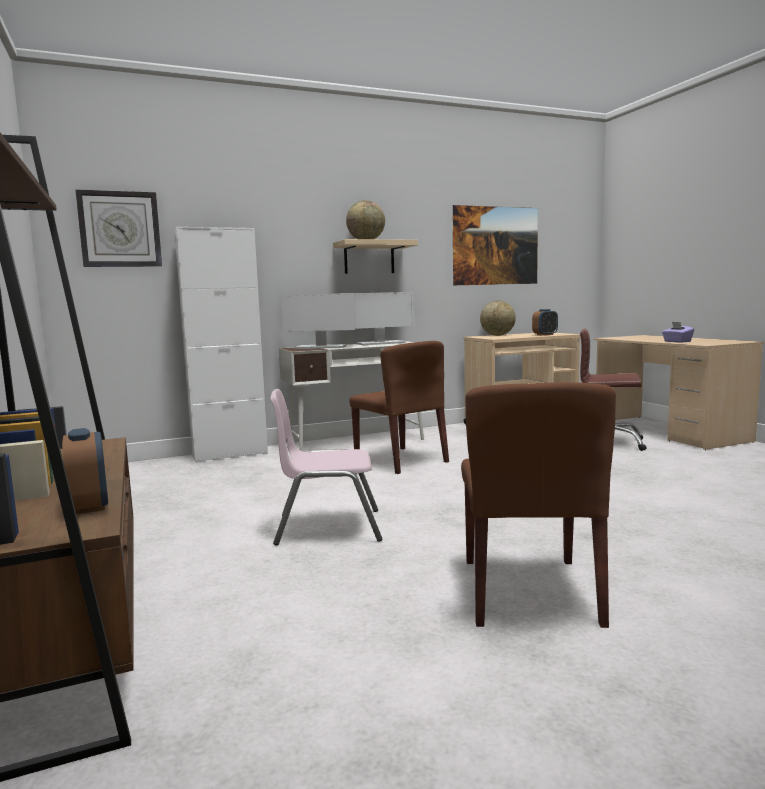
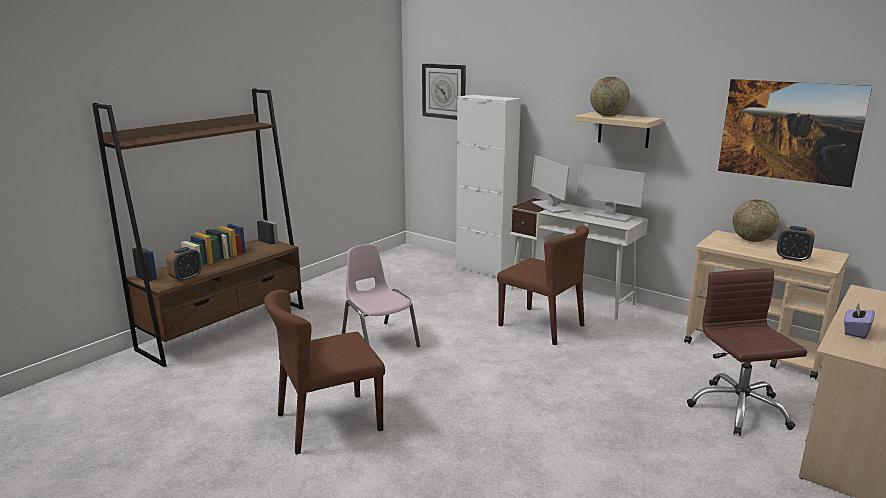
camera: 60 degrees right, 10 degrees up
brown chair [350,341,449,474] -> brown chair turned 75 degrees counterclockwise [497,225,589,345]

